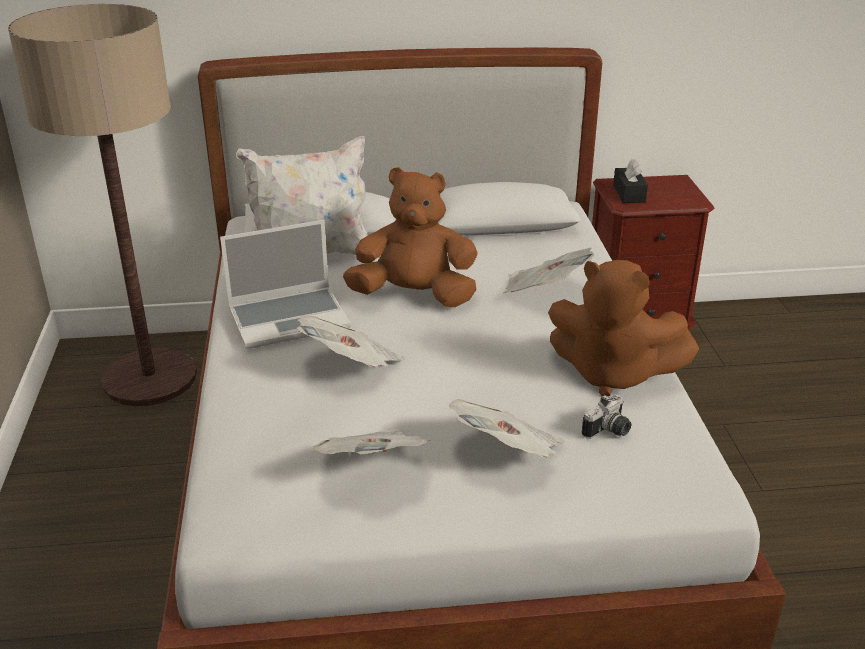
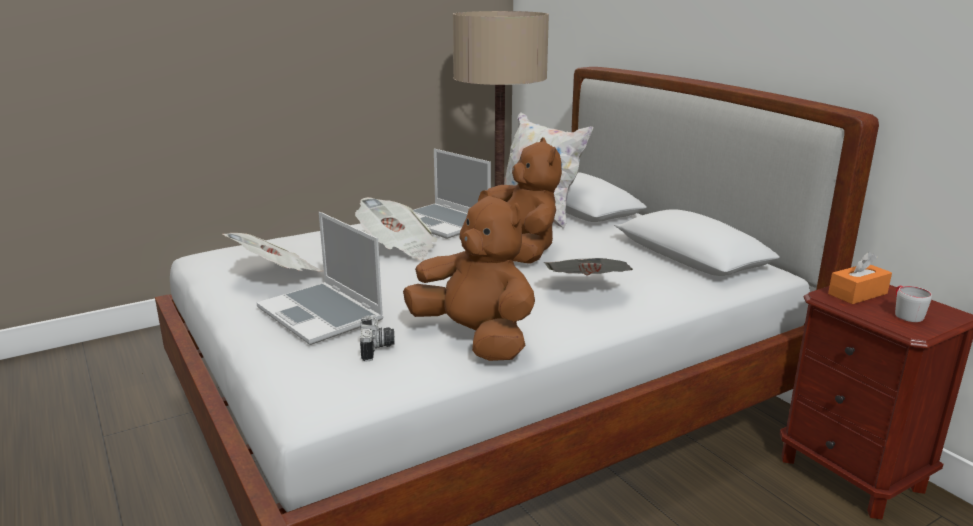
camera: 65 degrees right, 10 degrees down
newspaper [449,399,565,458] -> laptop [256,212,384,345]
brown plush toy [548,260,699,396] -> brown plush toy turned 135 degrees clockwise [403,190,535,361]
camera [582,395,631,439] -> camera turned 120 degrees counterclockwise [360,316,395,361]
black tissue box [613,159,648,203] -> orange tissue box [828,252,892,304]
none -> grey mug [895,286,932,322]

